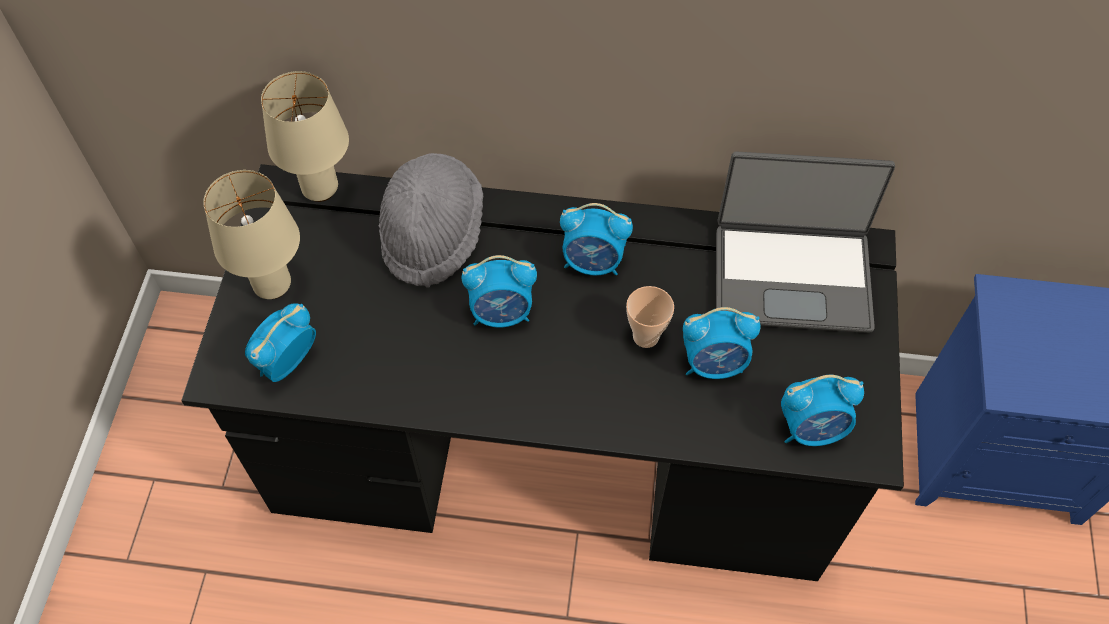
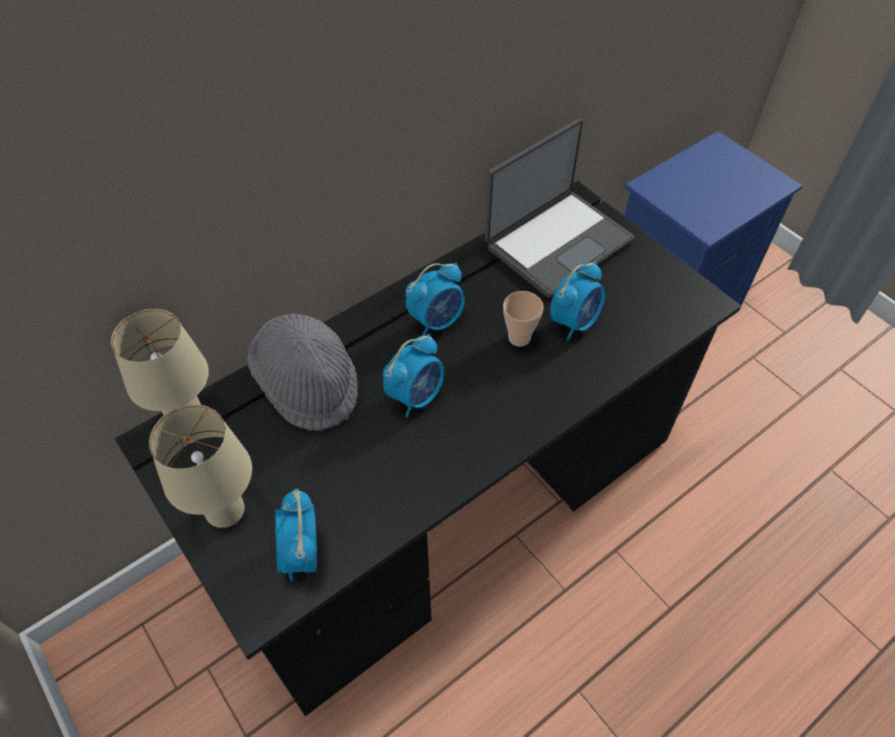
camera: 45 degrees left, 5 degrees down
alarm clock [781,375,864,446] -> none

